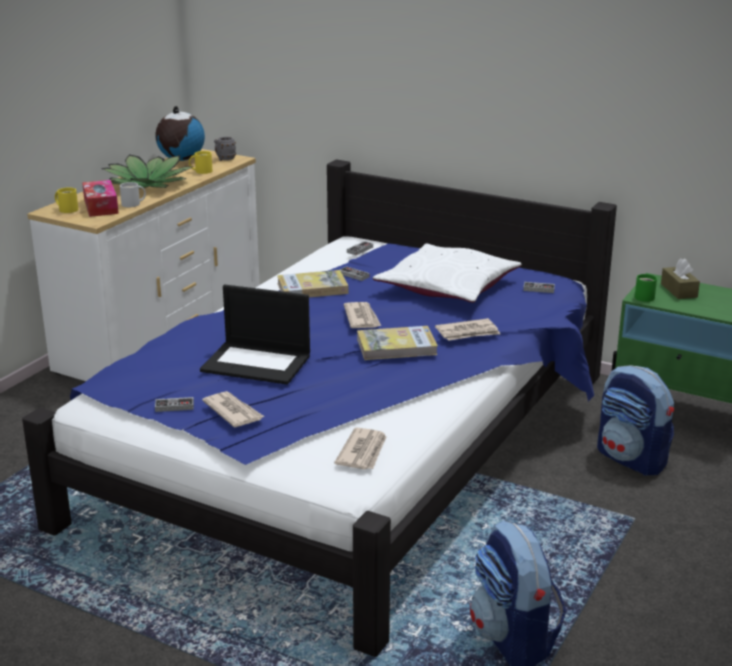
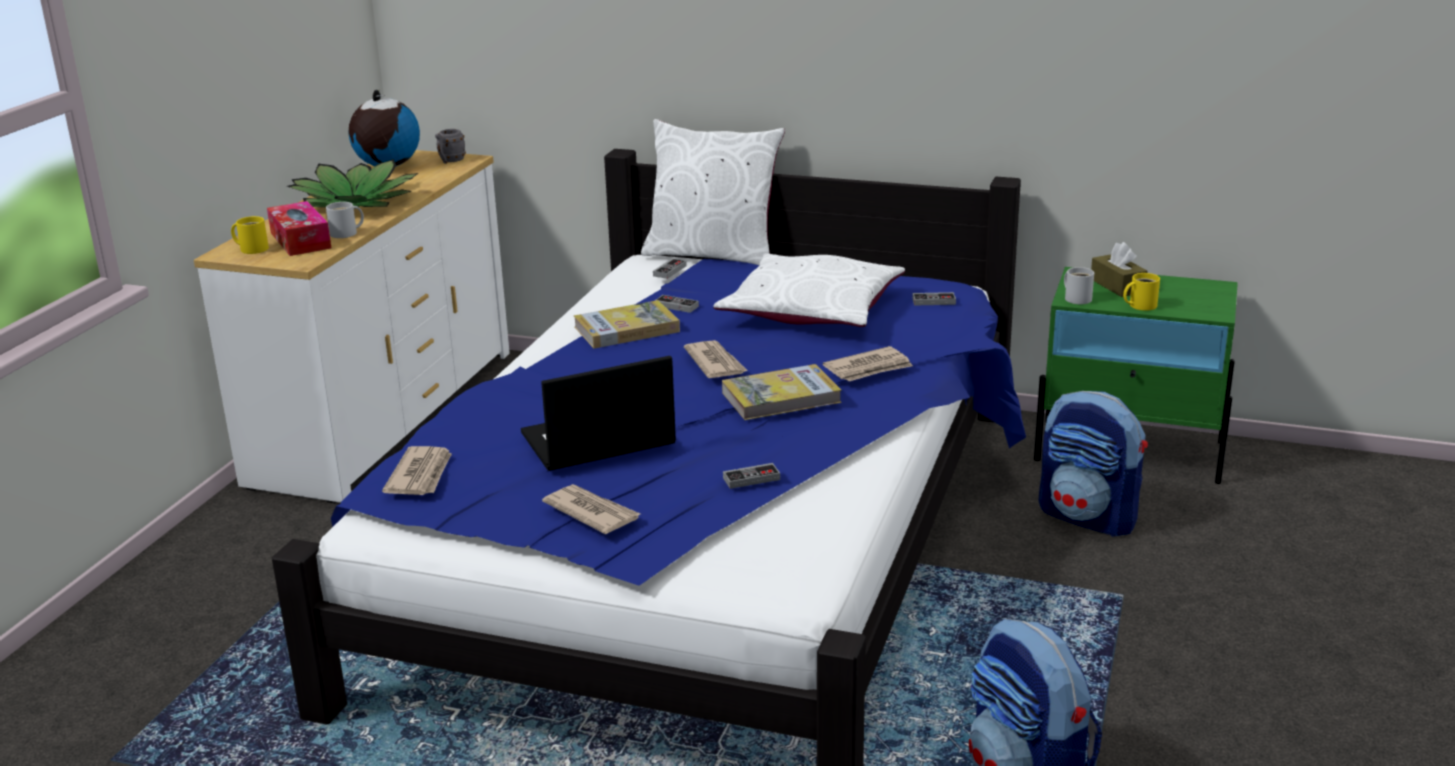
camera: 10 degrees left, 0 degrees up
game controller [155,397,194,412] -> game controller moved to [723,463,780,489]
yellow mug [189,151,213,174] -> yellow mug moved to [1123,273,1160,311]
laptop [200,285,310,385] -> laptop turned 150 degrees clockwise [521,356,676,471]
newspaper [334,428,387,470] -> newspaper moved to [382,446,452,495]
green mug [635,274,657,302] -> white mug [1064,267,1094,304]
none -> white pillow [641,119,785,265]

